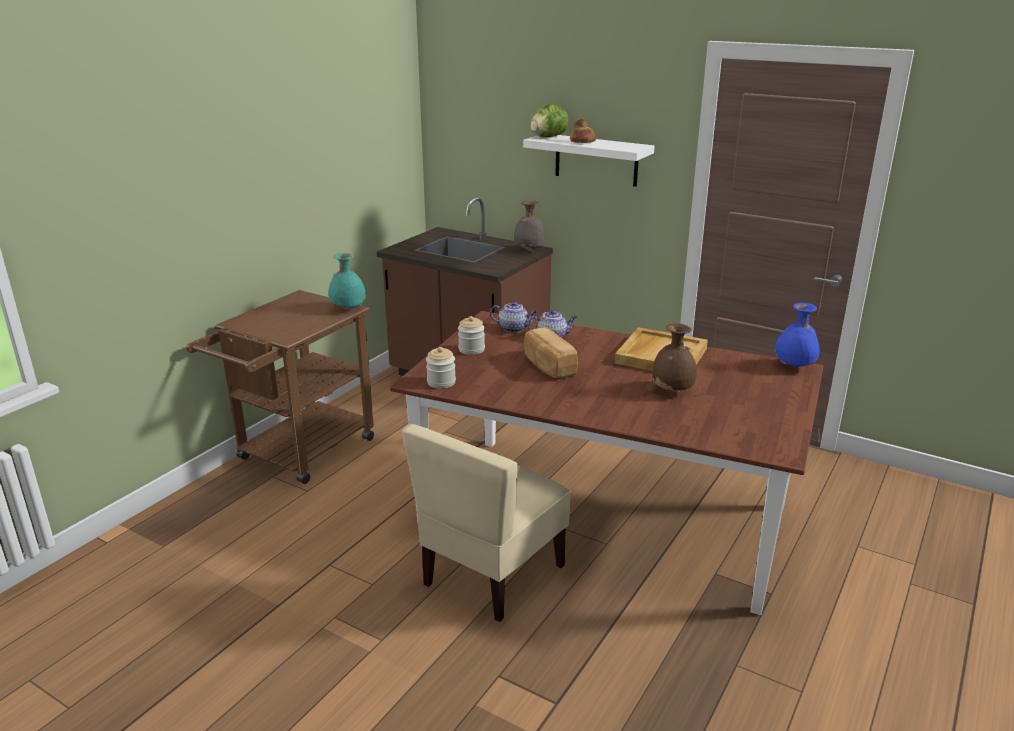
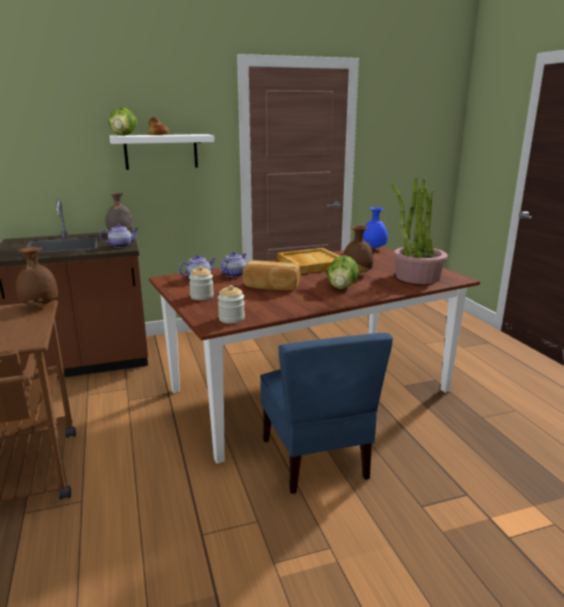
camera: 50 degrees left, 5 degrees down
turquoise vase [328,253,366,310] -> brown vase [16,247,58,307]
beige chair [402,424,571,622] -> blue chair [260,333,393,494]
none -> teapot [100,224,138,248]
none -> lettuce [327,255,359,289]
none -> potted plant [391,178,448,284]

